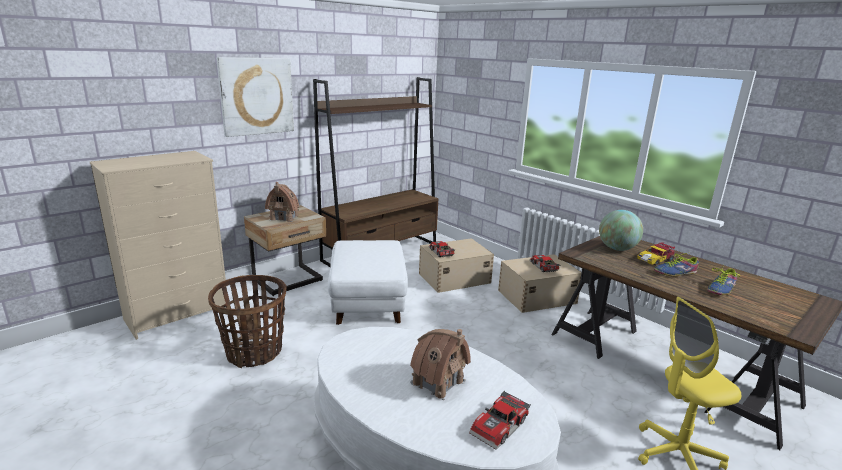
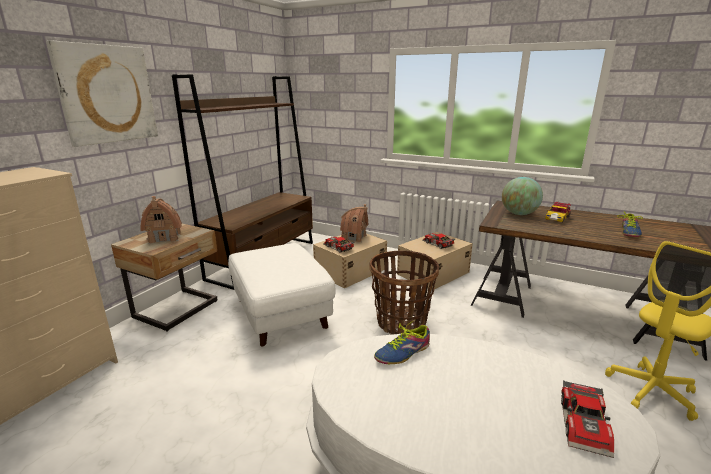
camera: 20 degrees left, 0 degrees up
basket [208,275,287,368] -> basket moved to [369,251,439,335]
toy house [410,329,471,400] -> toy house moved to [340,204,368,242]
shoe [654,253,699,276] -> shoe moved to [374,319,430,364]

